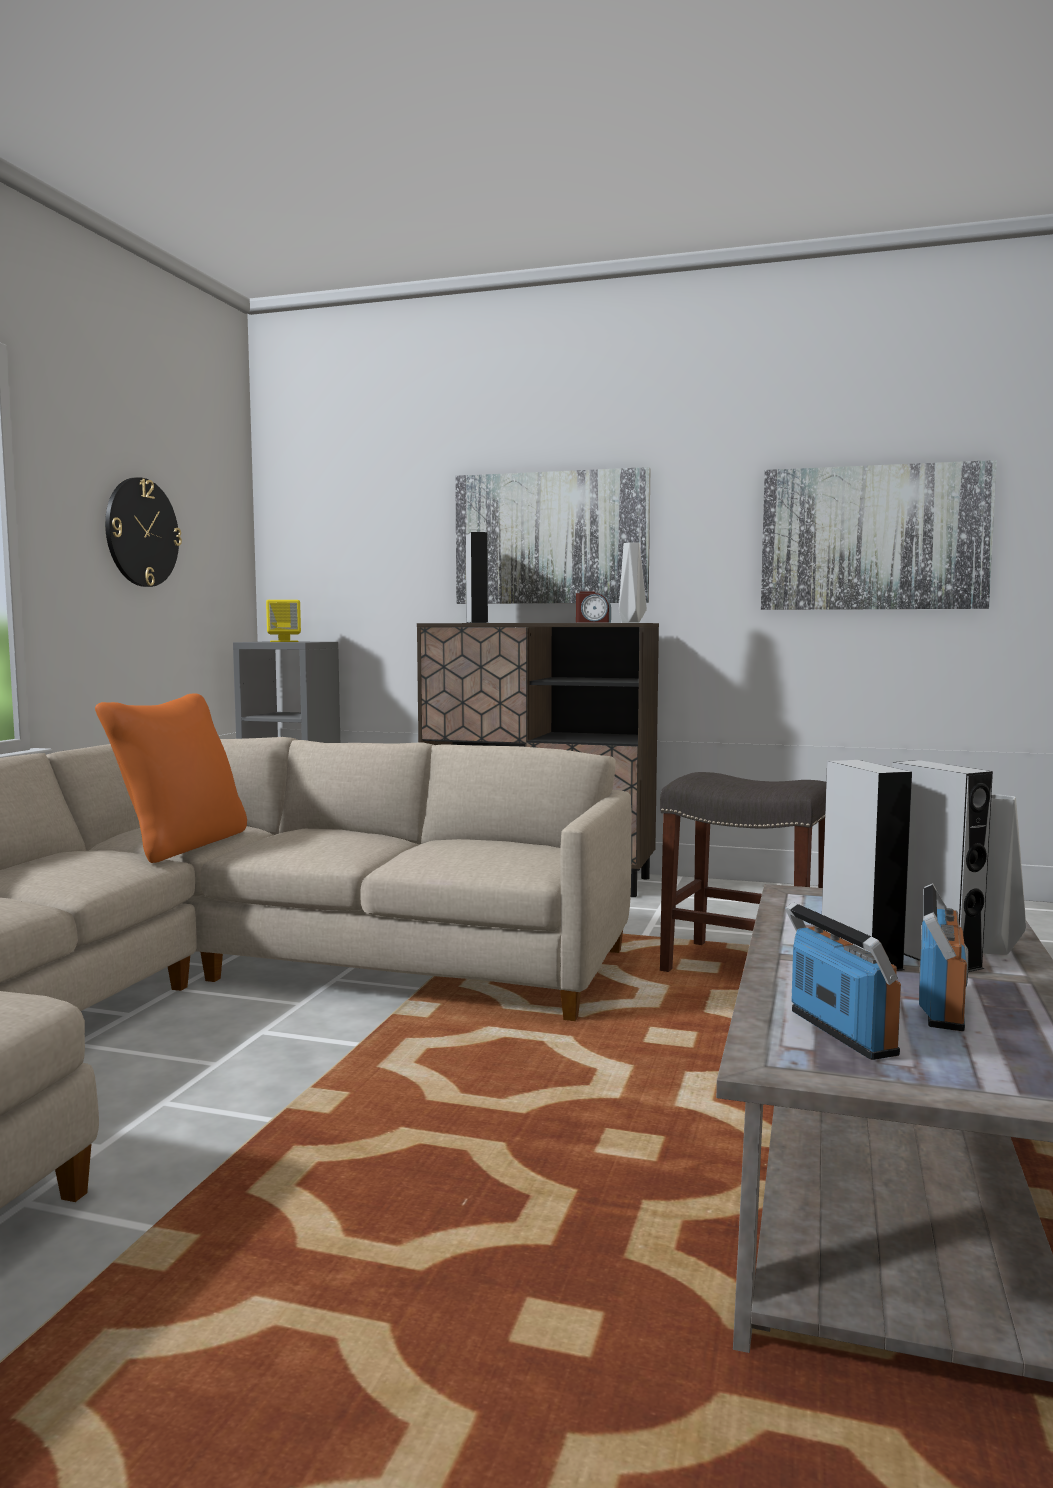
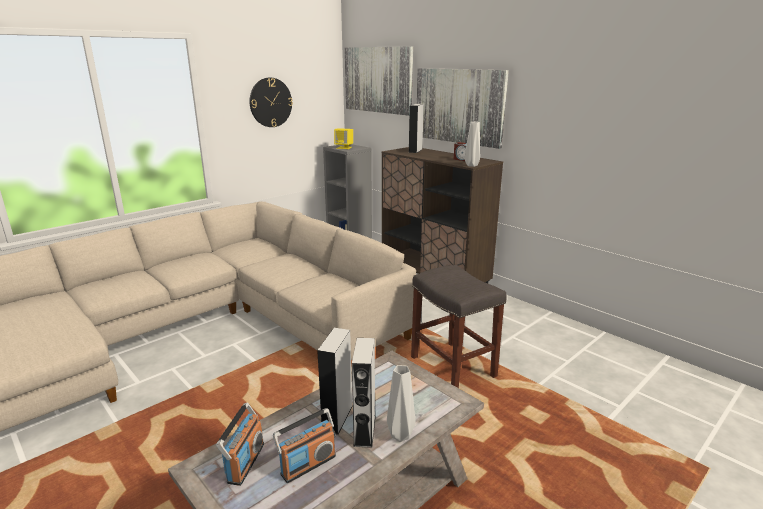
camera: 30 degrees right, 15 degrees up
orange pillow [95,693,247,863] -> none
picture [761,460,997,610] -> picture moved to [345,46,413,116]

